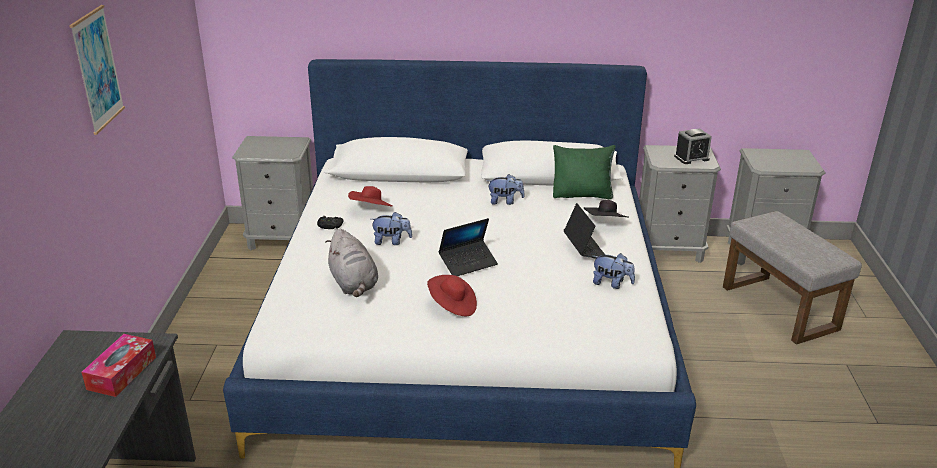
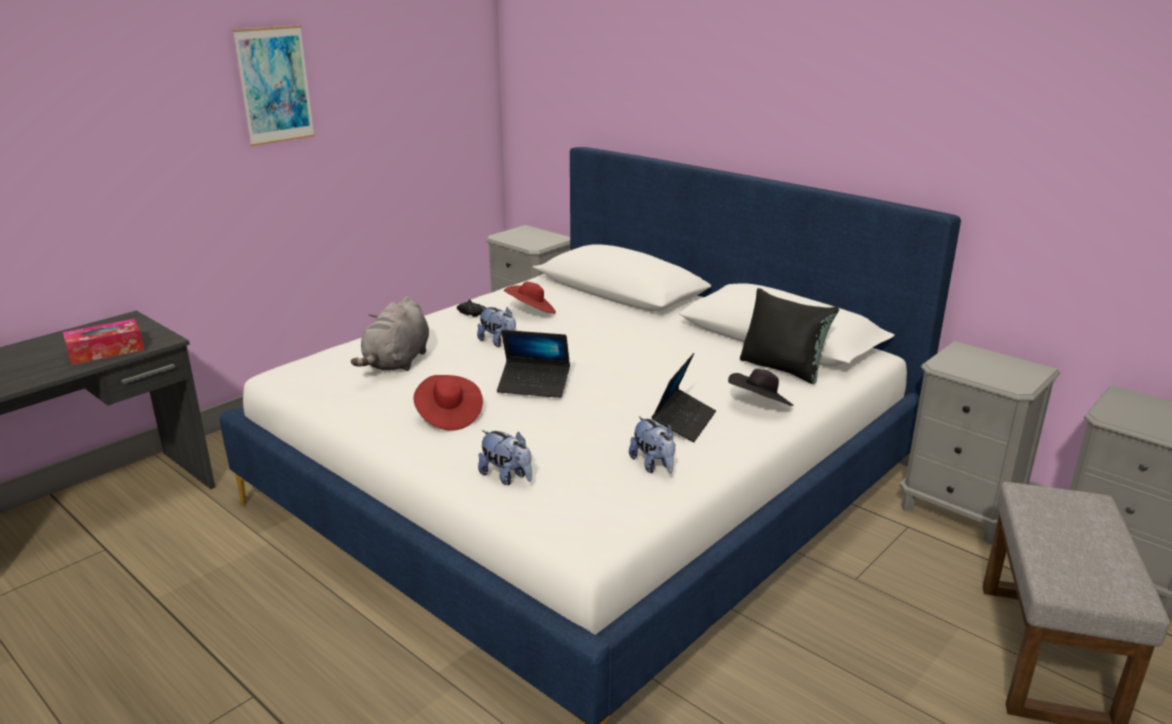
camera: 40 degrees right, 5 degrees down
plush toy [487,174,524,205] -> plush toy moved to [478,430,532,485]
green pillow [553,145,615,200] -> black pillow [740,288,839,384]
alarm clock [674,128,712,164] -> none

